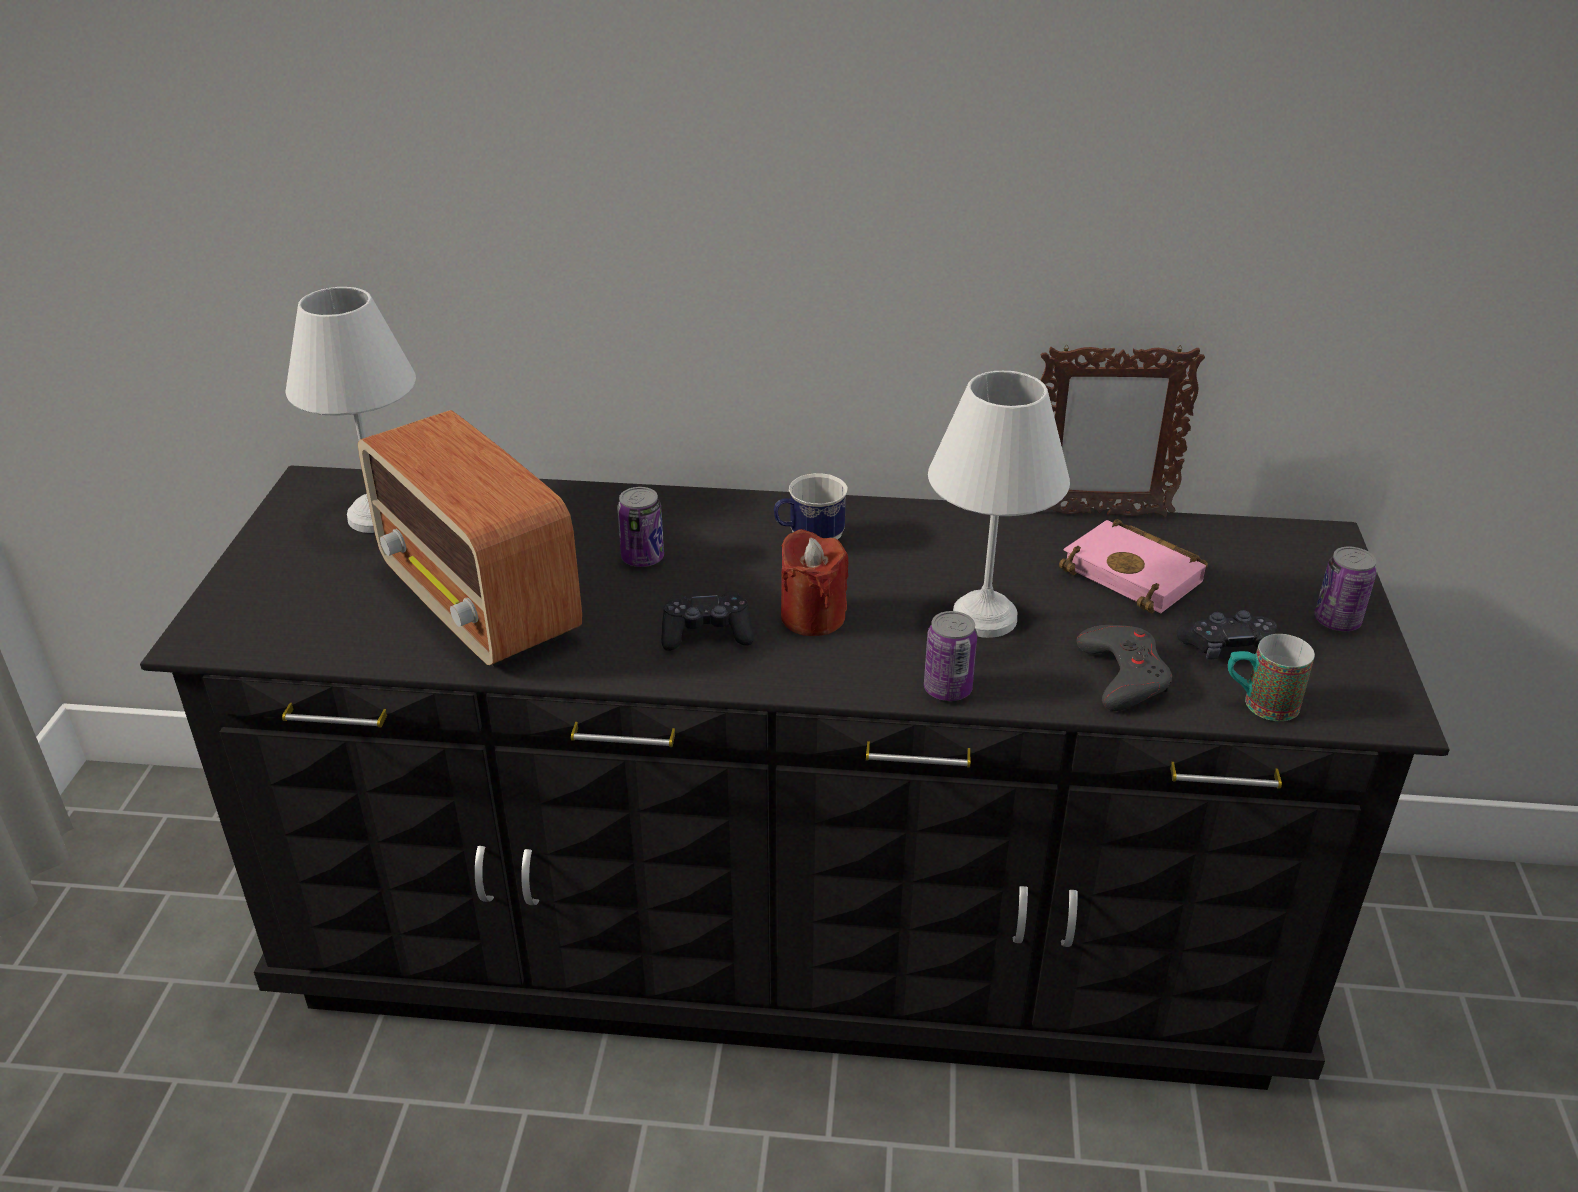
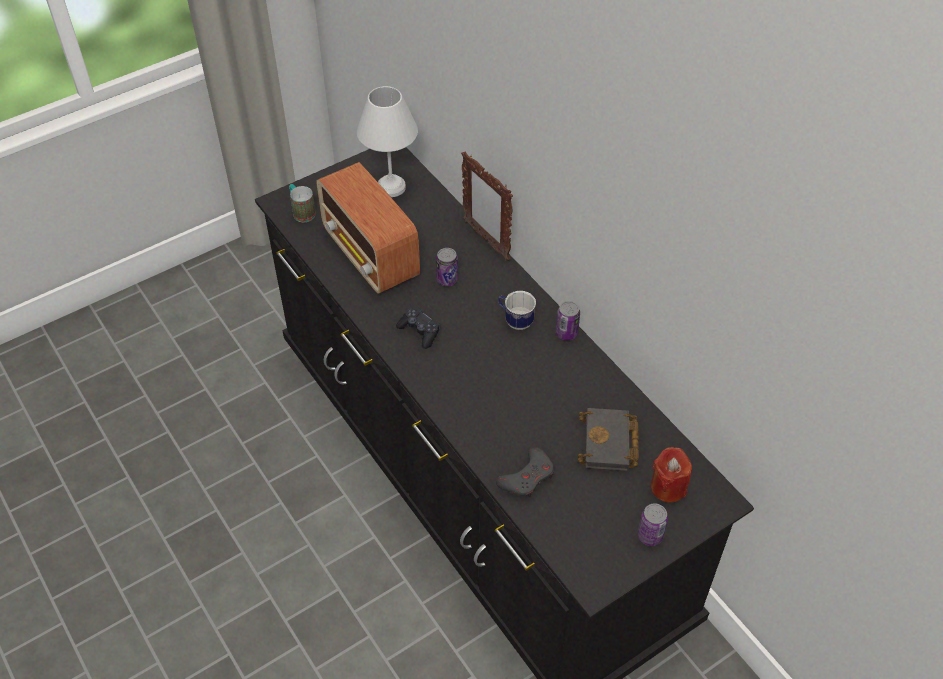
camera: 50 degrees right, 15 degrees up
radio [358,410,582,667] -> radio turned 45 degrees counterclockwise [317,162,420,293]
red candle [781,529,849,636] -> red candle moved to [651,447,692,502]
can [924,611,977,701] -> can moved to [556,301,580,340]
white table lamp [928,371,1070,638] -> none
picture frame [1040,345,1205,517] -> picture frame moved to [461,151,513,261]
pink book [1059,519,1208,614] -> black book [578,408,639,471]
black game controller [1177,610,1277,659] -> none
mug [1228,634,1315,721] -> mug moved to [289,184,316,222]

